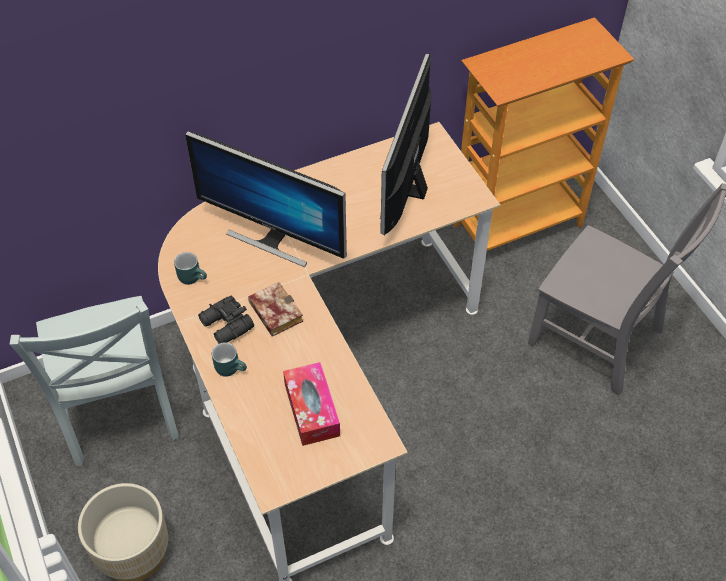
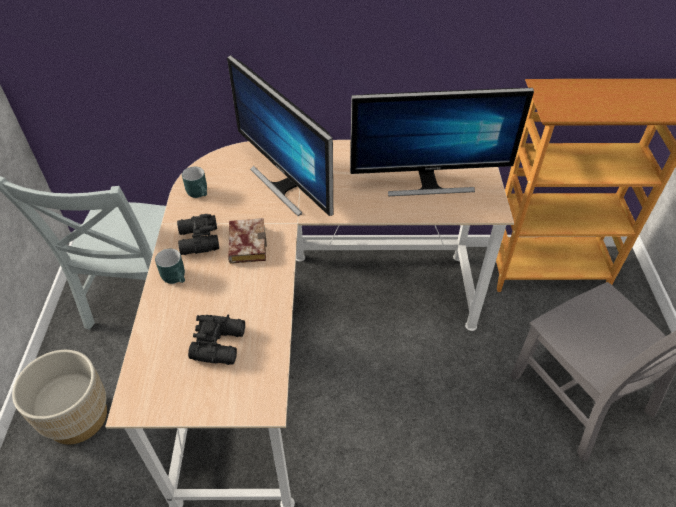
camera: 25 degrees right, 5 degrees down
tissue box [283,362,340,446] -> black binoculars [188,315,245,365]
monitor [380,54,431,235] -> monitor turned 135 degrees counterclockwise [350,88,534,196]

